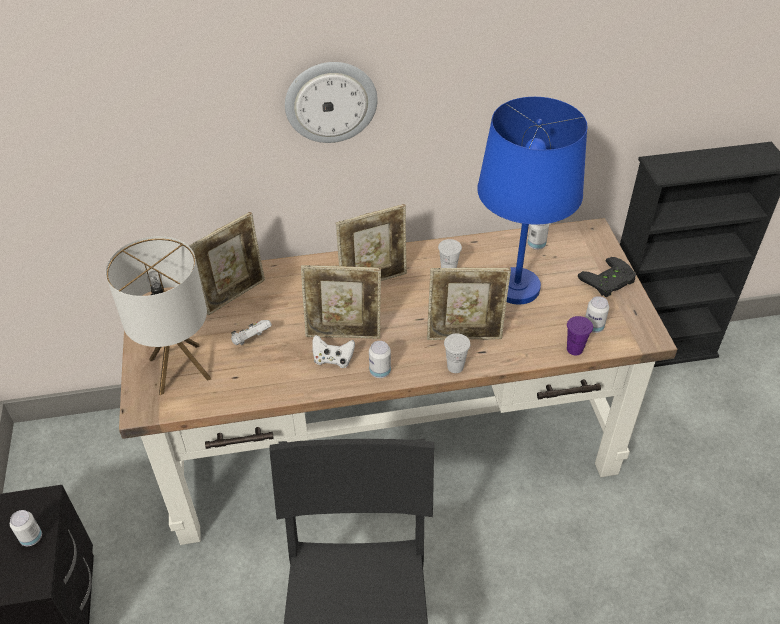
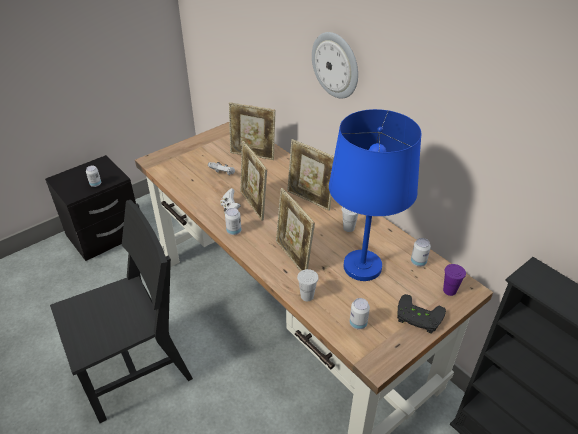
camera: 60 degrees right, 5 degrees down
table lamp [106,236,211,395] -> none
white cup [444,333,470,373] -> white cup moved to [297,269,319,301]
purple cup [567,316,593,356] -> purple cup moved to [443,264,466,296]

